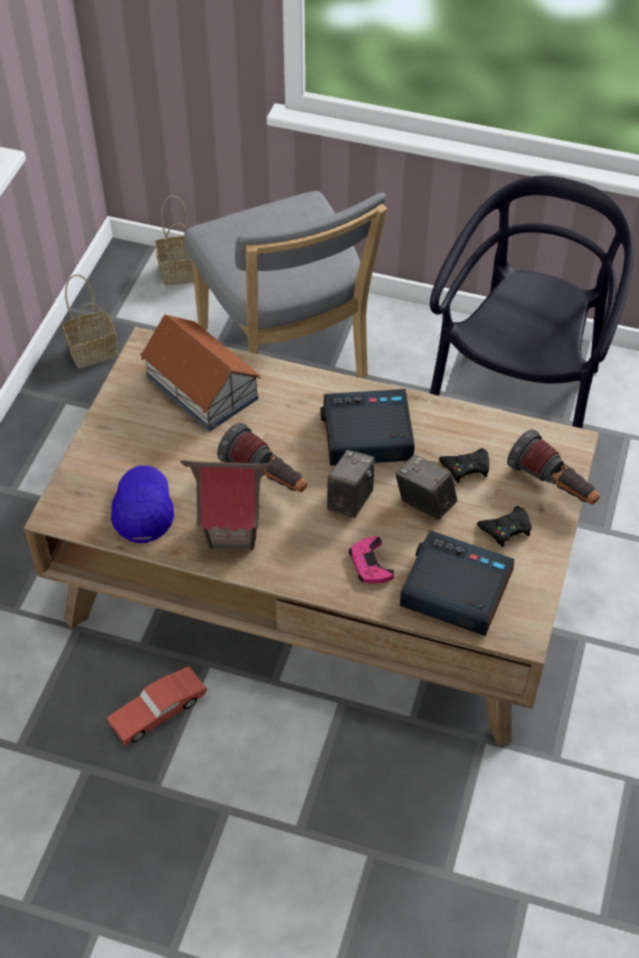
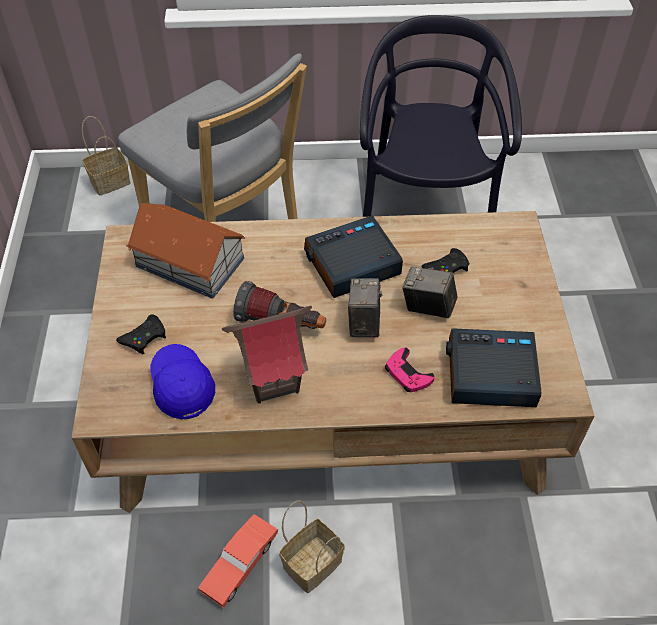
camera: 20 degrees left, 0 degrees up
basket [62,275,118,368] -> basket moved to [279,501,345,593]
black game controller [477,506,532,547] -> black game controller moved to [116,314,166,355]
flashlight [507,429,600,504] -> none

